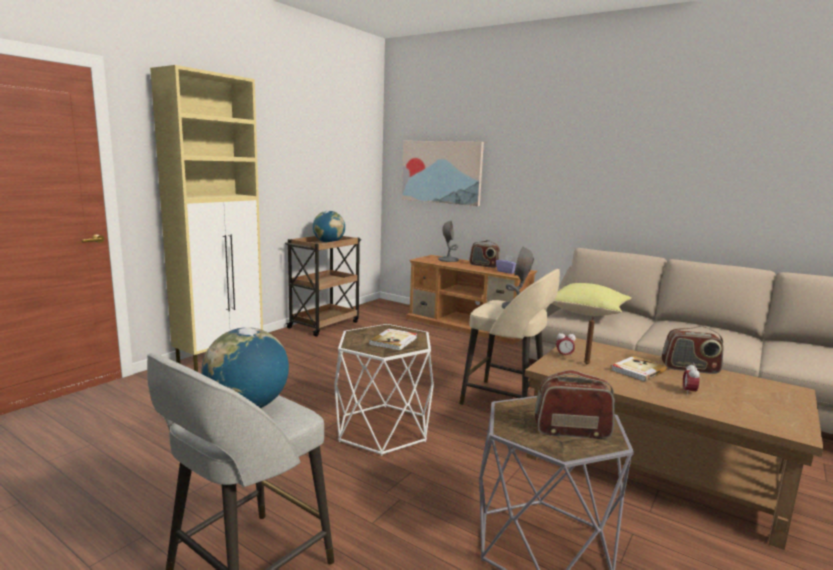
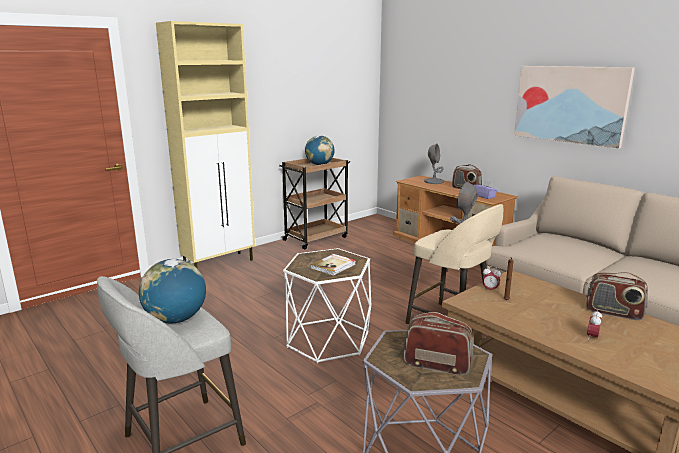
camera: 15 degrees right, 5 degrees up
picture [402,141,484,206] -> picture moved to [514,66,635,149]
yellow pillow [551,283,632,316] -> none
book [611,356,667,382] -> none

